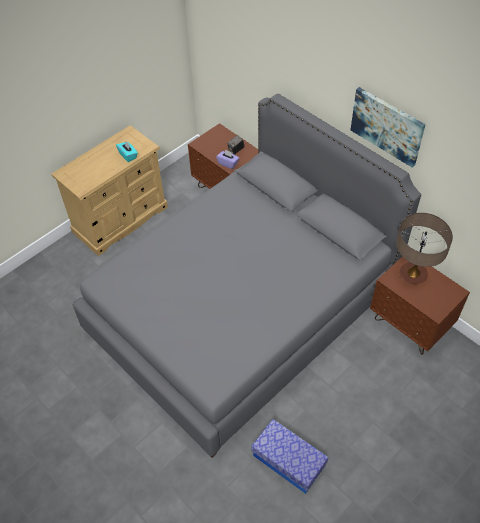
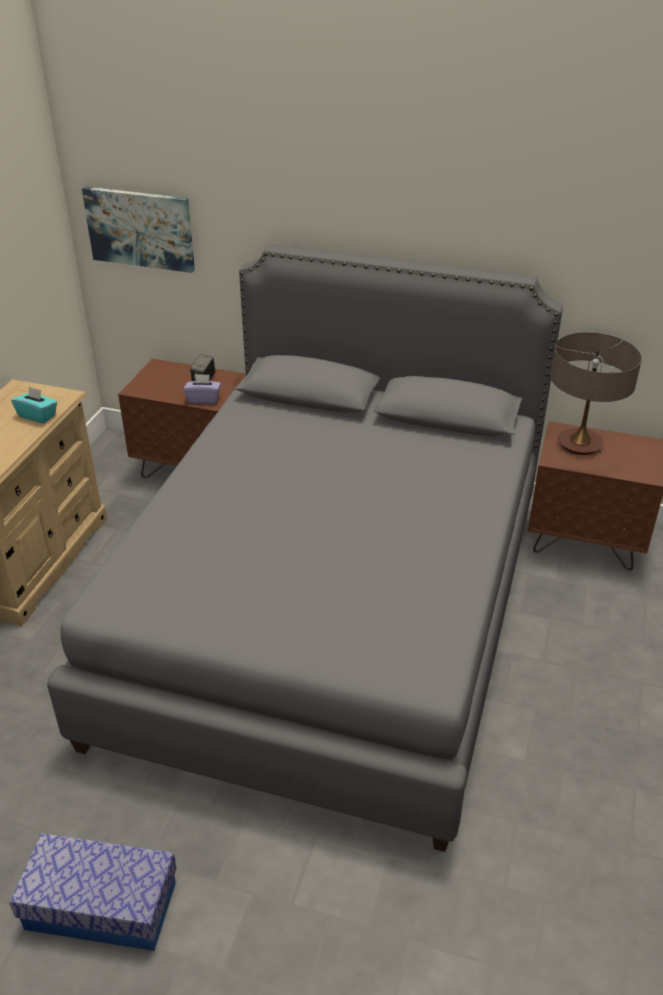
camera: 30 degrees left, 15 degrees down
storage box [251,419,329,494] -> storage box moved to [9,833,177,951]
picture [350,87,426,168] -> picture moved to [82,187,195,273]

